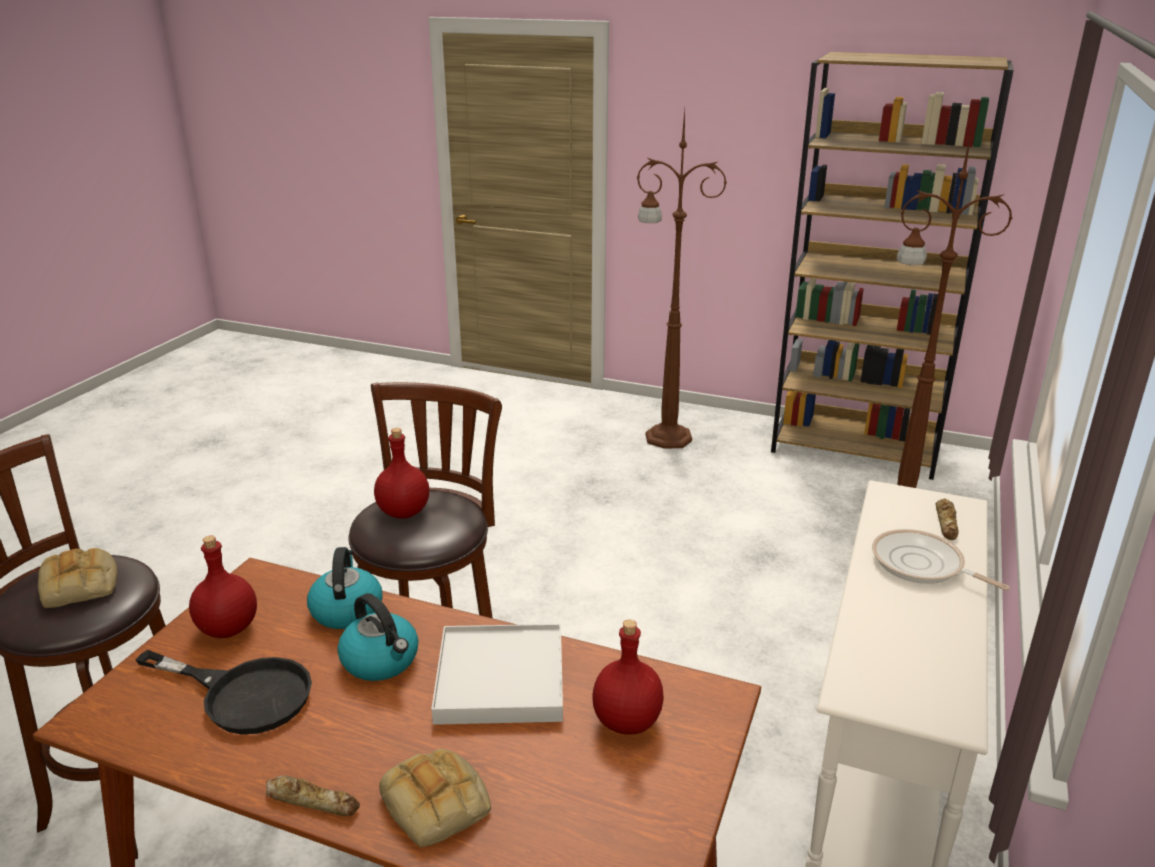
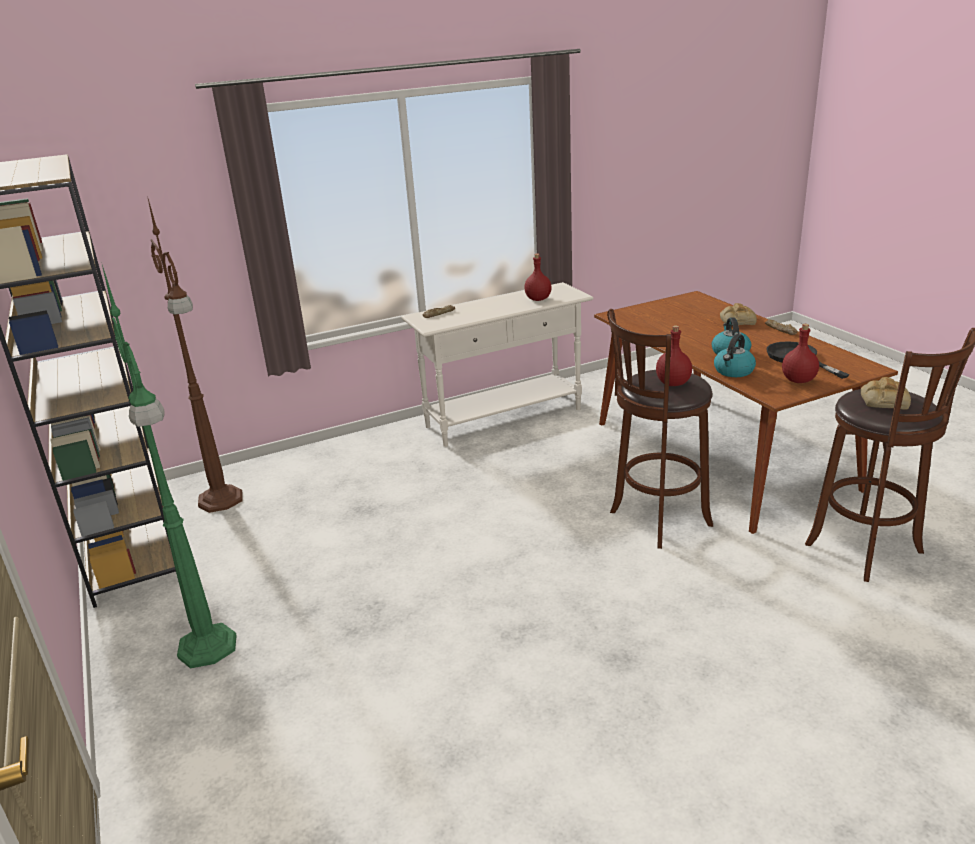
camera: 135 degrees left, 0 degrees up
white tray [431,624,563,725] -> none
red bottle [592,620,664,735] -> red bottle moved to [524,254,552,301]
brown floor lamp [637,110,727,449] -> green floor lamp [102,265,237,668]
frying pan [872,529,1010,590] -> none

